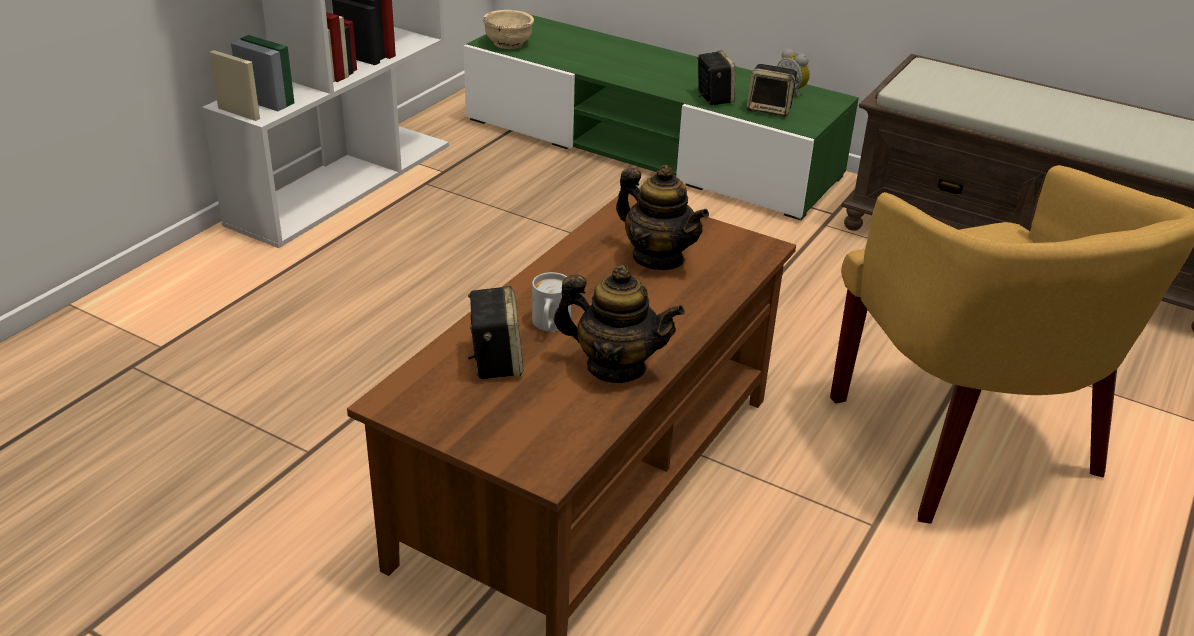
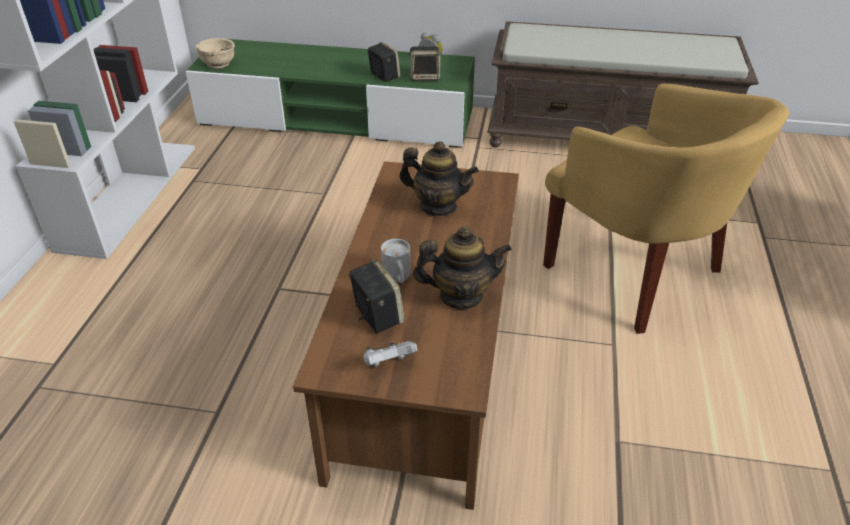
camera: 20 degrees left, 5 degrees up
none -> white game controller [363,341,417,367]

